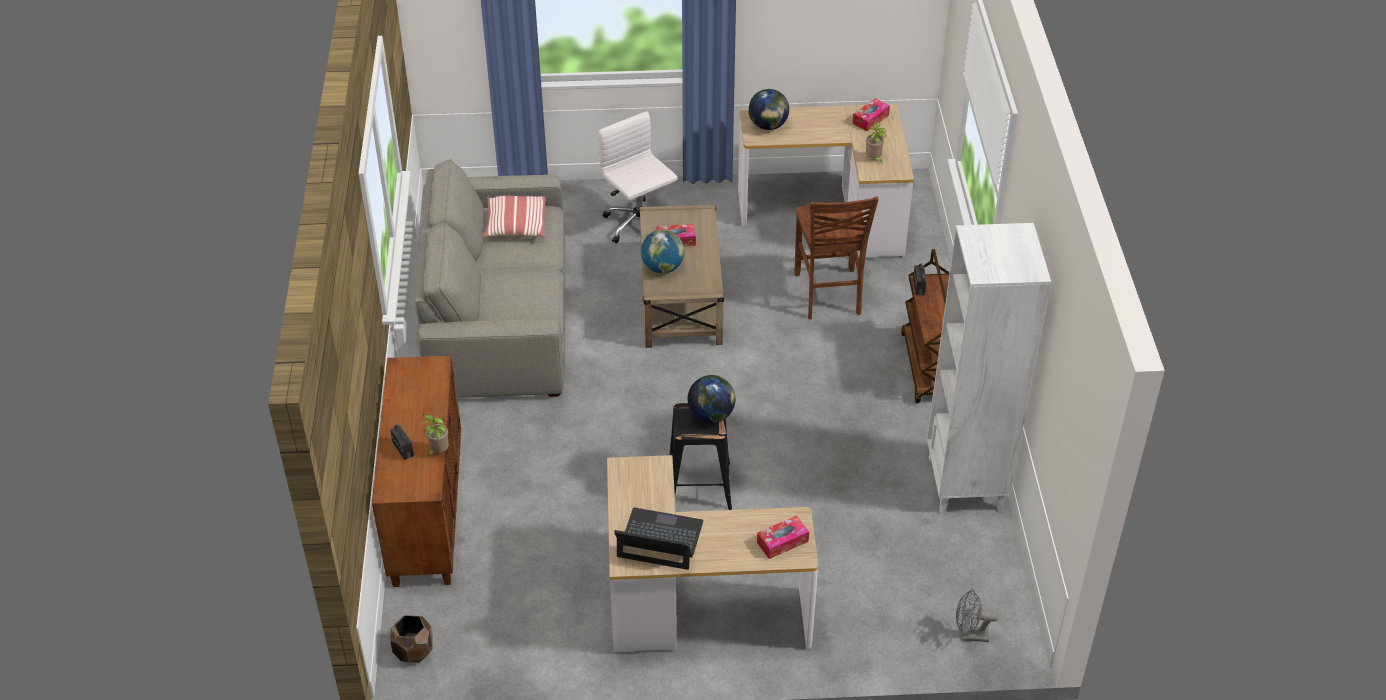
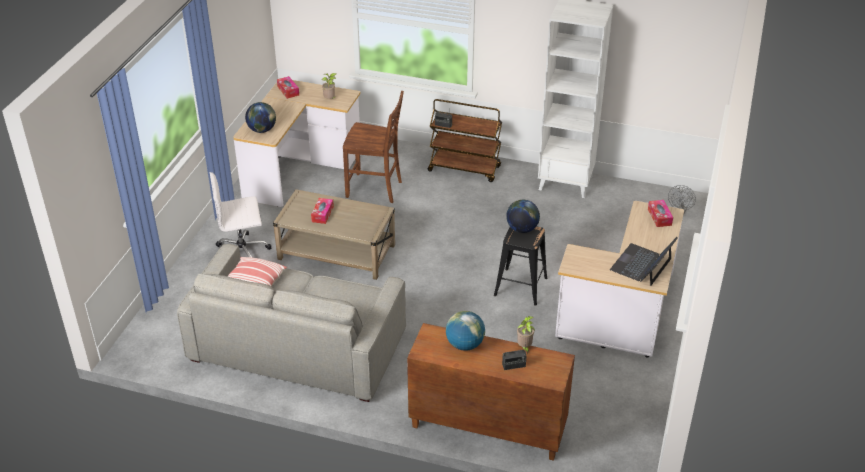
camera: 70 degrees left, 5 degrees down
brown planter [390,615,433,663] -> none
globe [641,230,684,273] -> globe moved to [446,311,485,351]

